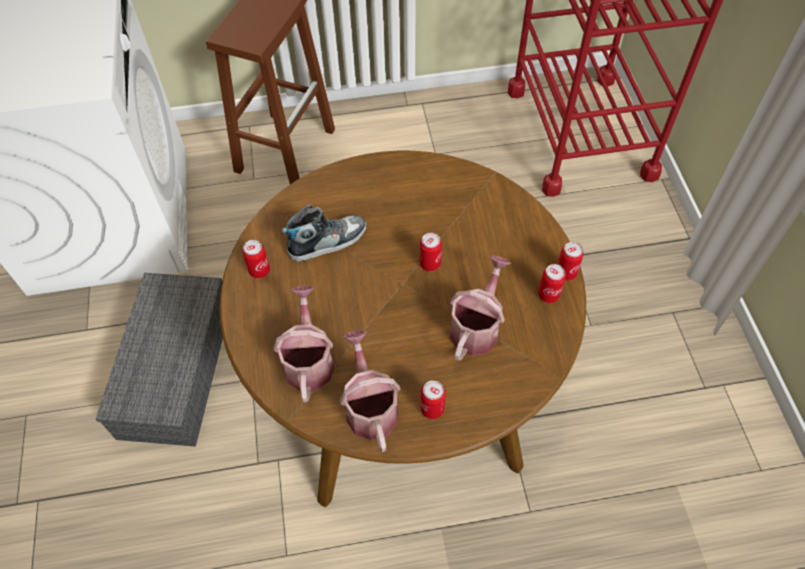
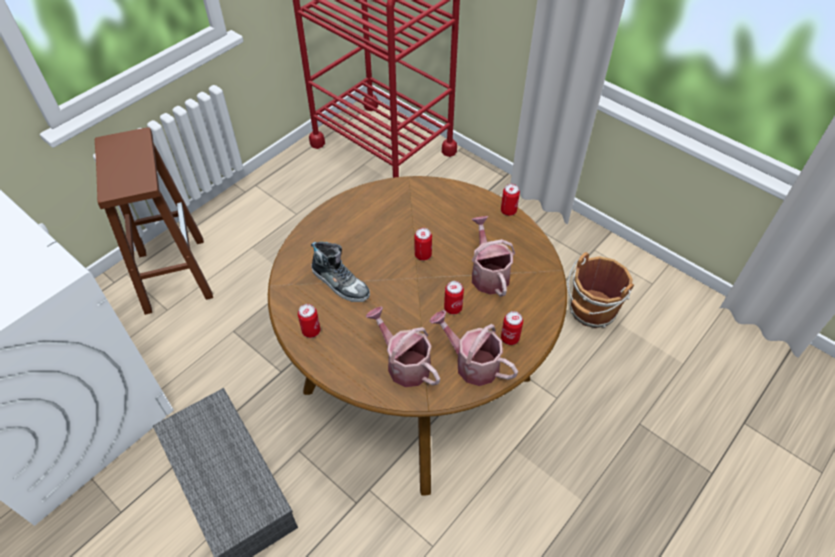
camera: 40 degrees left, 5 degrees down
shoe [282,205,367,262] -> shoe turned 105 degrees clockwise [311,242,370,302]
can [538,264,566,303] -> can moved to [444,281,464,314]
none -> brown bucket [567,252,634,328]

